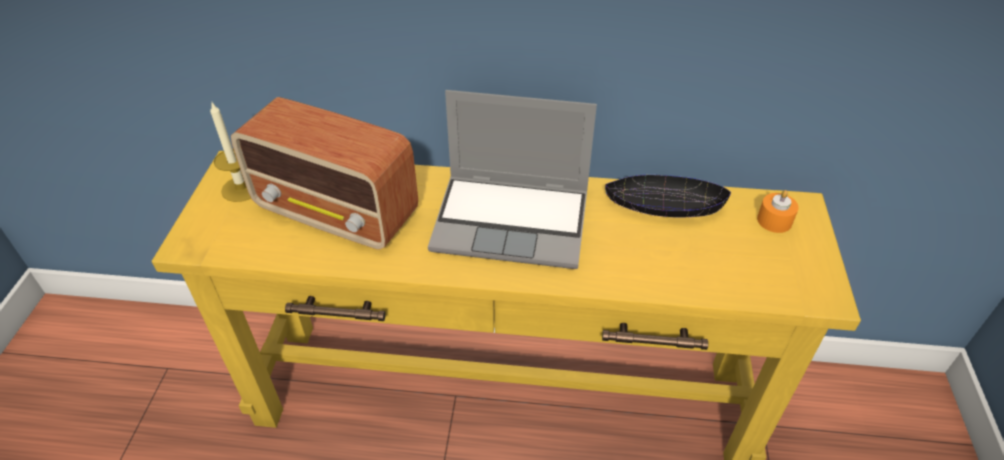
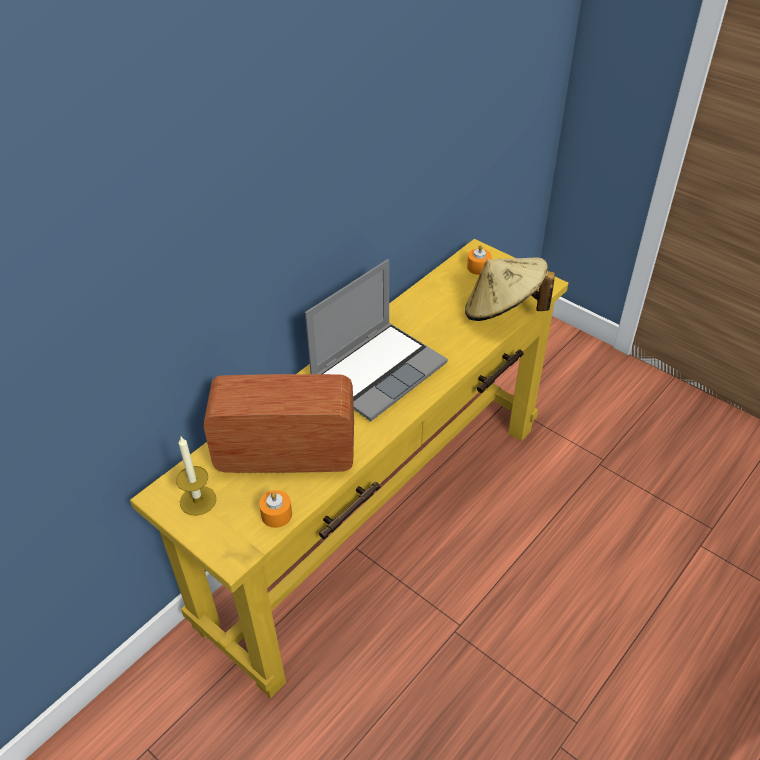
camera: 55 degrees left, 0 degrees up
radio [231,97,418,249] -> radio turned 150 degrees counterclockwise [204,374,354,473]
black bowl [605,175,731,218] -> none
none -> orange candle [259,490,292,528]
none -> beige hat [465,257,555,321]

